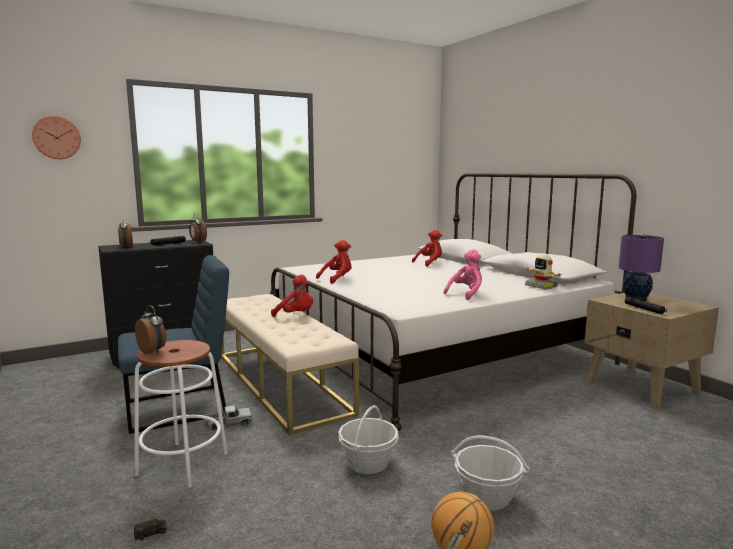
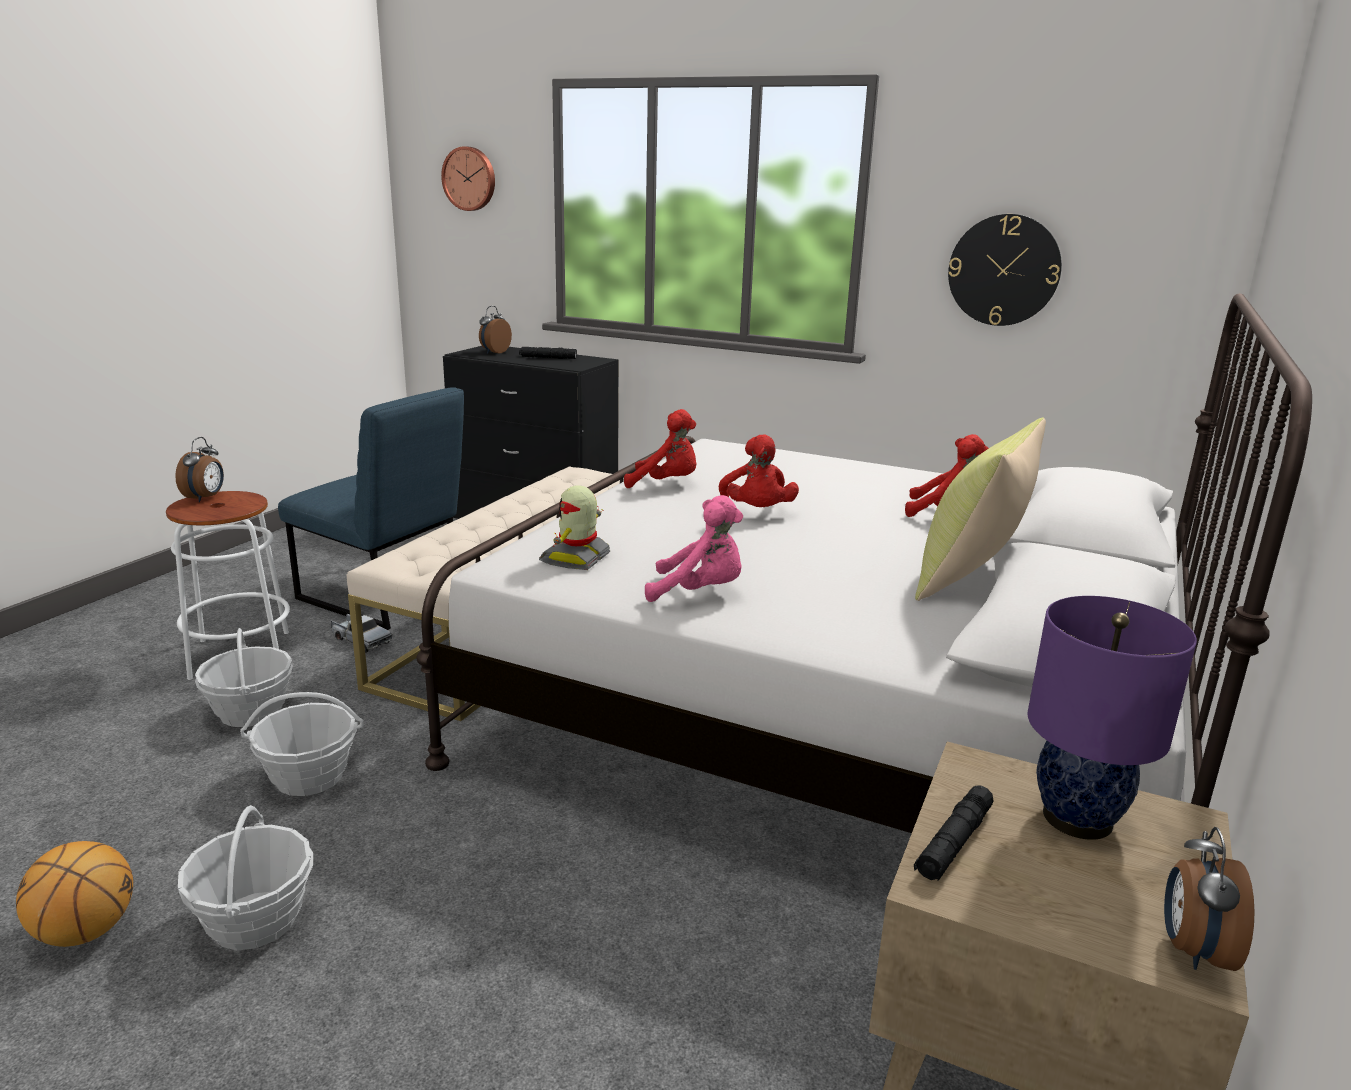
camera: 55 degrees right, 10 degrees up
toy car [134,519,167,540] -> none
alarm clock [189,213,207,242] -> alarm clock moved to [1164,827,1255,971]
red plush toy [271,275,313,317] -> red plush toy moved to [719,434,799,507]
toy robot [525,254,561,290] -> toy robot moved to [539,485,610,570]
none -> basket [195,628,293,727]
none -> yellow pillow [915,417,1046,601]
none -> wall clock [948,214,1062,326]

